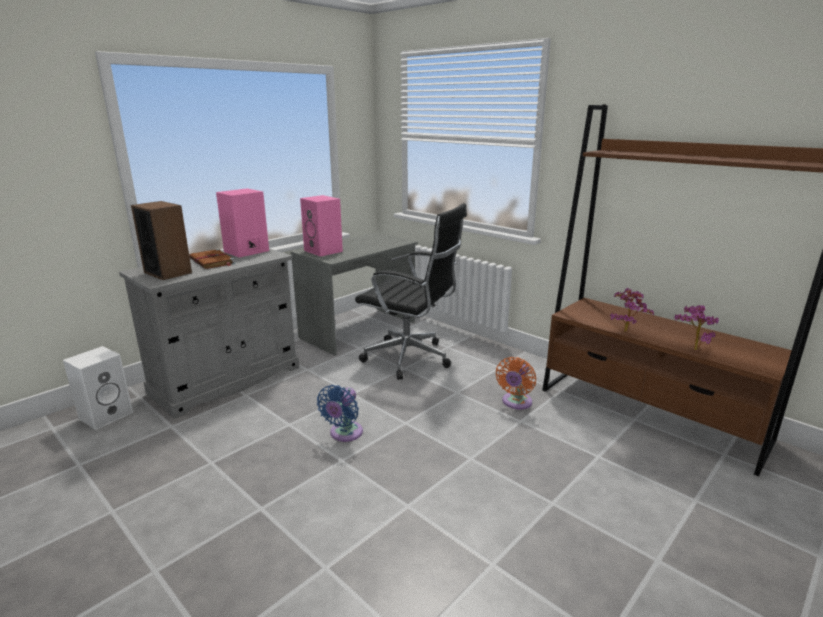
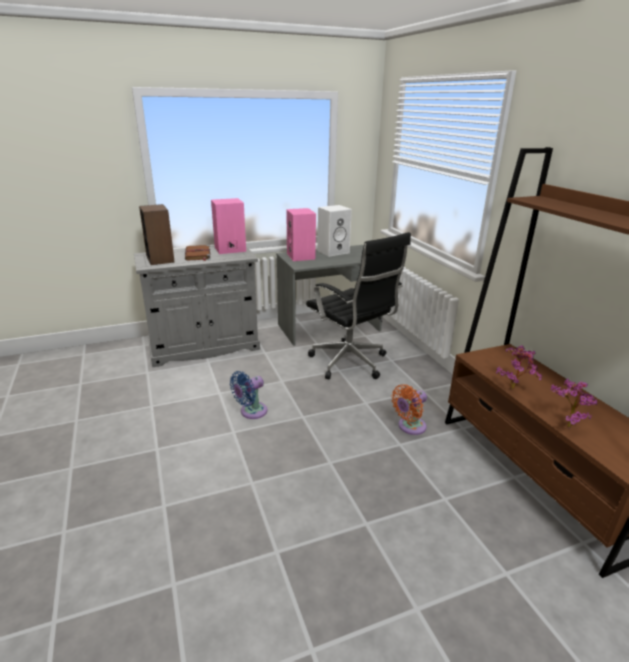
camera: 25 degrees right, 5 degrees up
white speaker [63,346,133,430] -> white speaker moved to [317,205,352,257]

